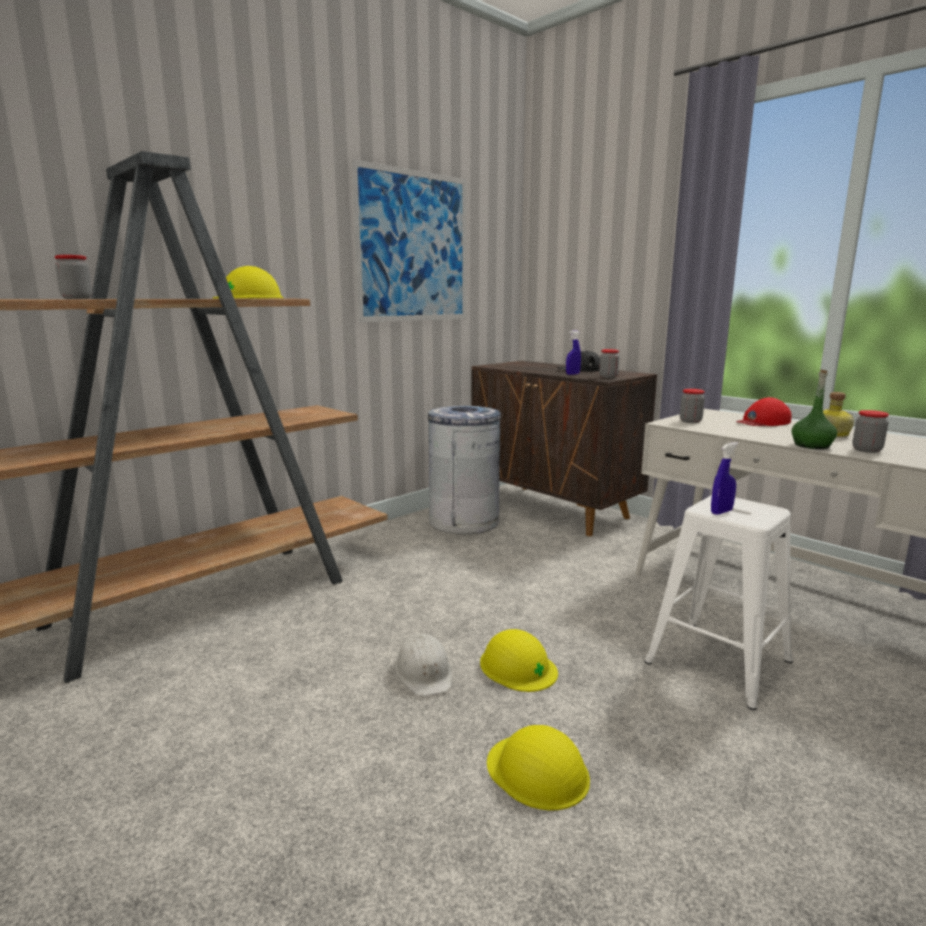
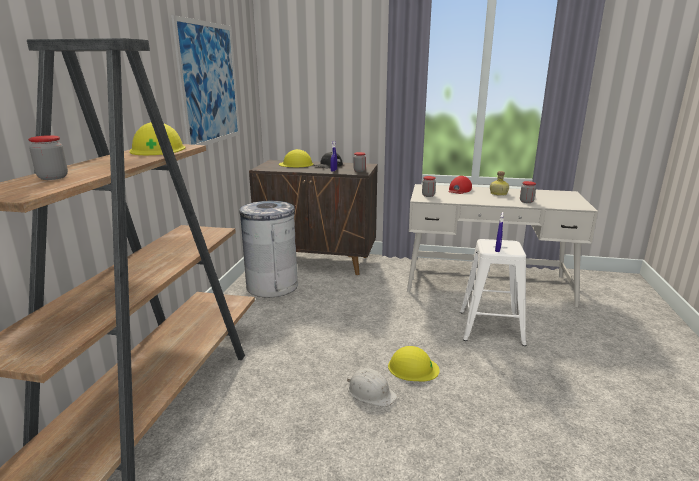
camera: 35 degrees left, 5 degrees up
yellow hard hat [487,725,590,811] -> yellow hard hat moved to [279,149,313,167]
green bottle [792,369,837,449] -> none

